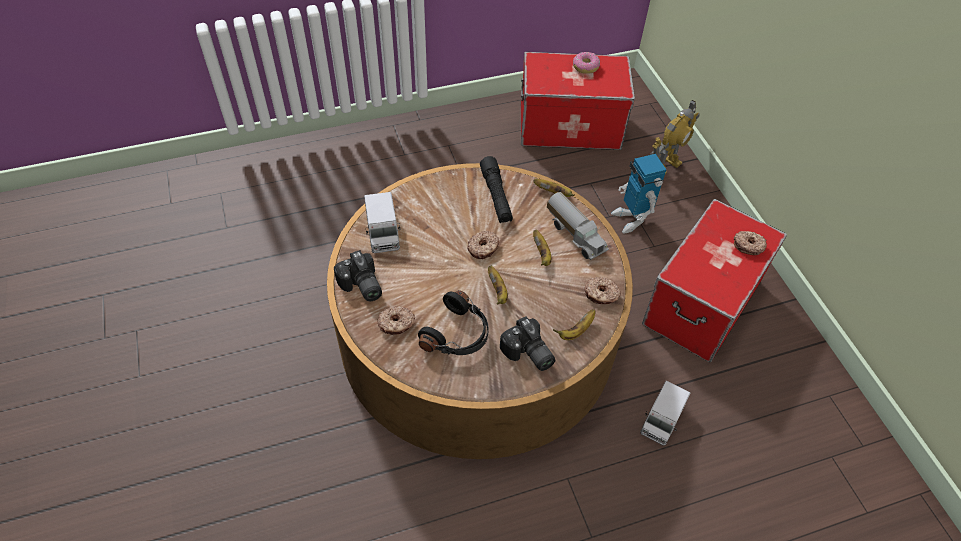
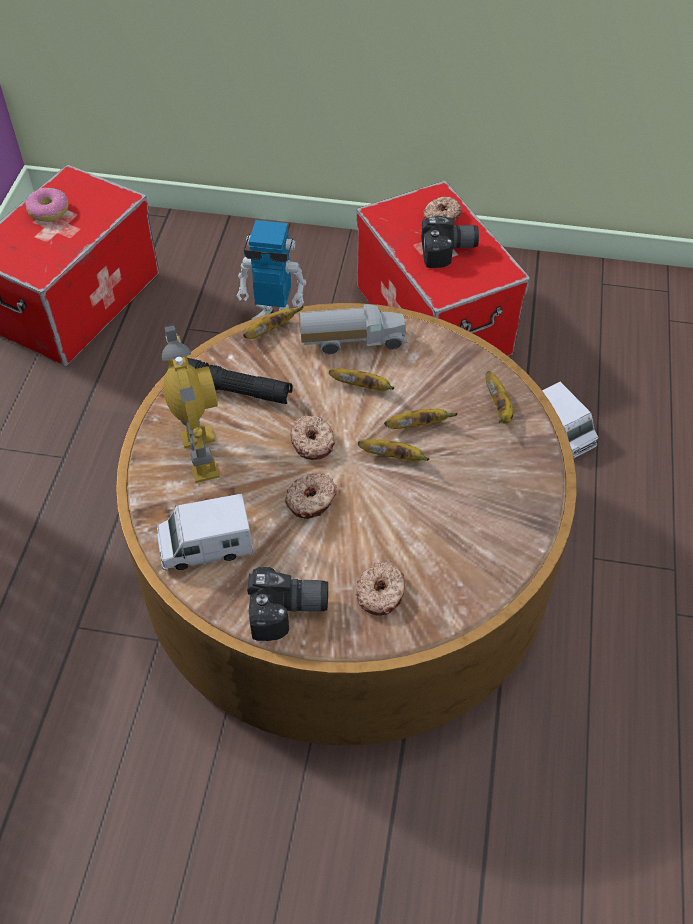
camera: 60 degrees left, 0 degrees up
toy truck [364,192,400,253] -> toy truck turned 150 degrees clockwise [157,494,253,571]
black headphones [418,290,489,355] -> none
camera [500,316,556,371] -> camera moved to [421,216,479,268]
donut [585,277,621,304] -> donut moved to [285,473,337,519]
toy robot [650,100,700,174] -> toy robot moved to [162,324,220,483]
none -> banana [384,409,458,429]

